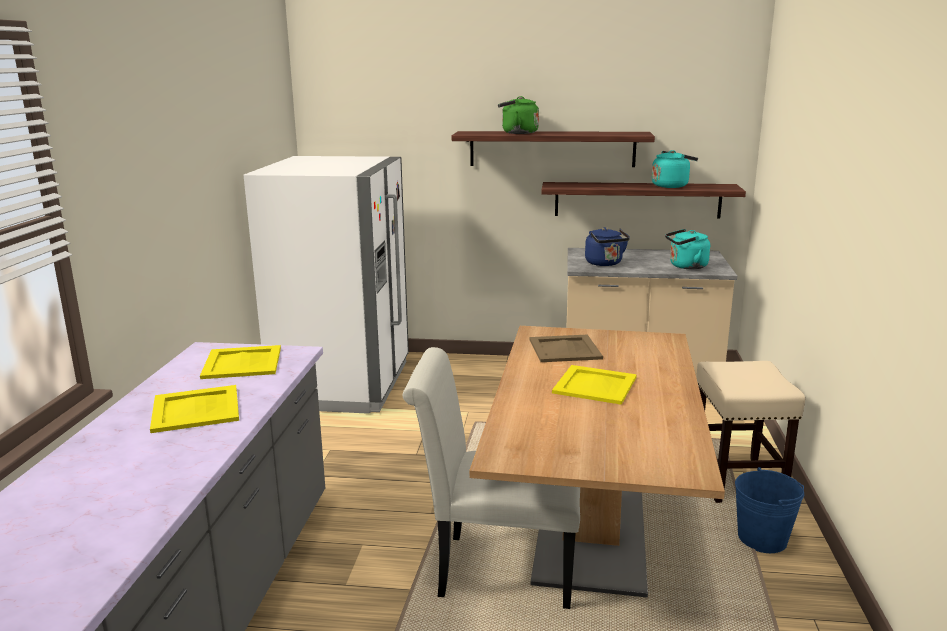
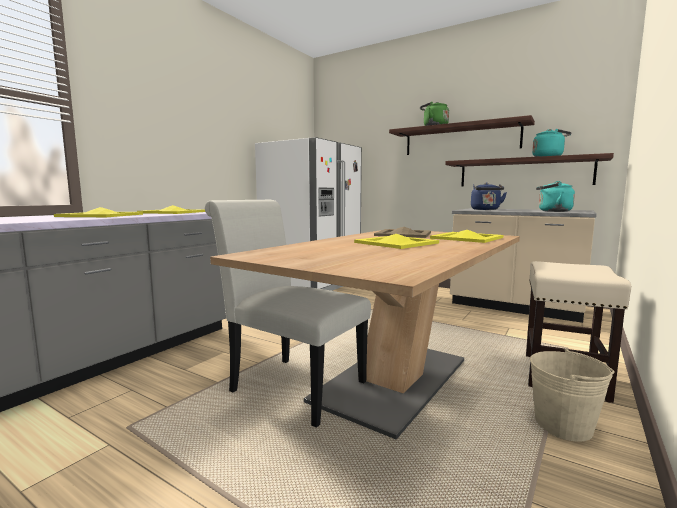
camera: 25 degrees right, 10 degrees down
blue bucket [735,467,804,553] -> beige bucket [530,349,614,442]
none -> yellow tray [430,230,503,243]

